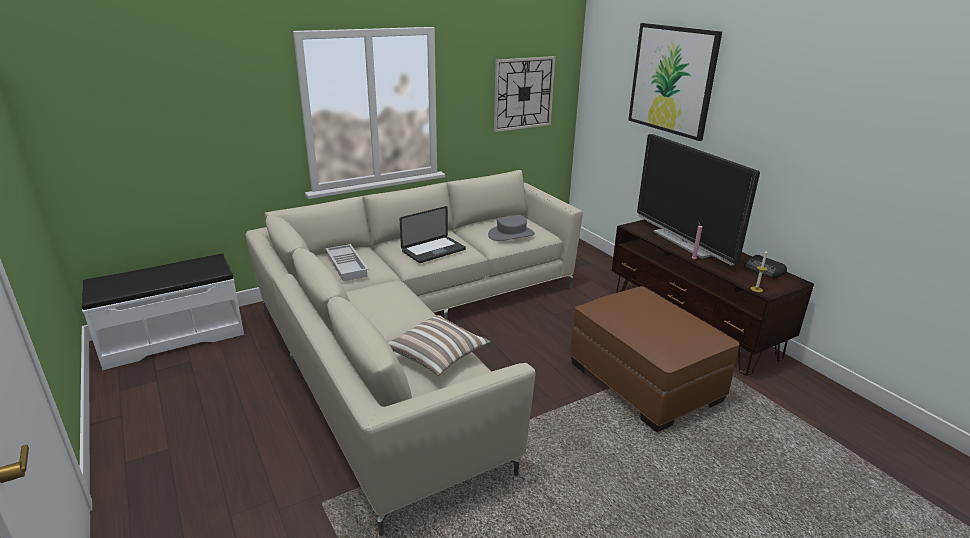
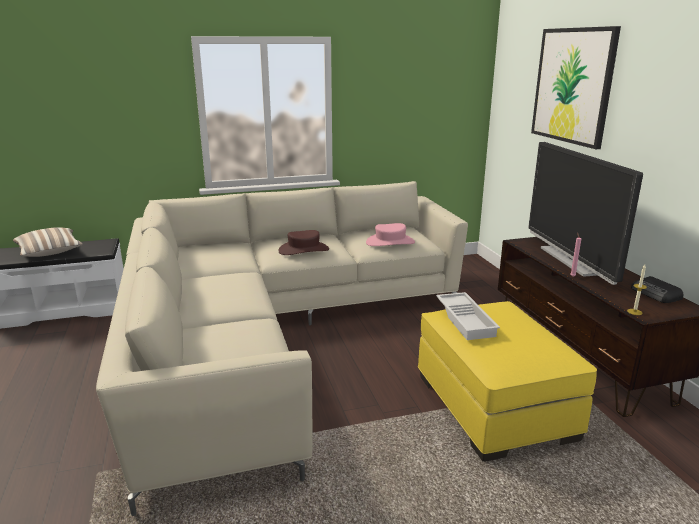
camera: 15 degrees right, 5 degrees down
white tray [325,244,369,281] -> white tray moved to [436,292,500,340]
pillow [388,315,490,376] -> pillow moved to [13,227,83,257]
laptop [400,206,466,263] -> brown hat [278,230,329,255]
grey hat [488,215,535,241] -> pink hat [366,223,415,246]
wall clock [494,56,555,132] -> none
brown ottoman [570,286,740,432] -> yellow ottoman [418,301,597,462]

